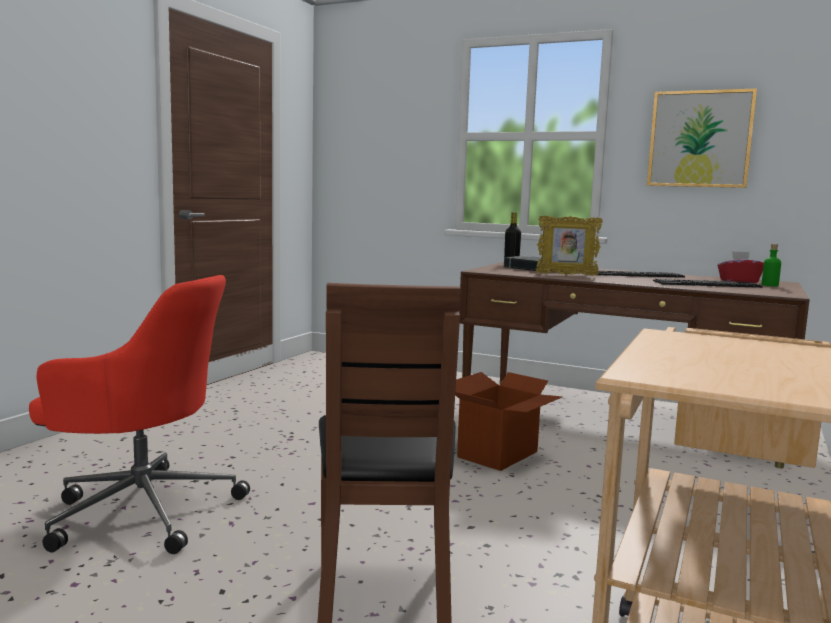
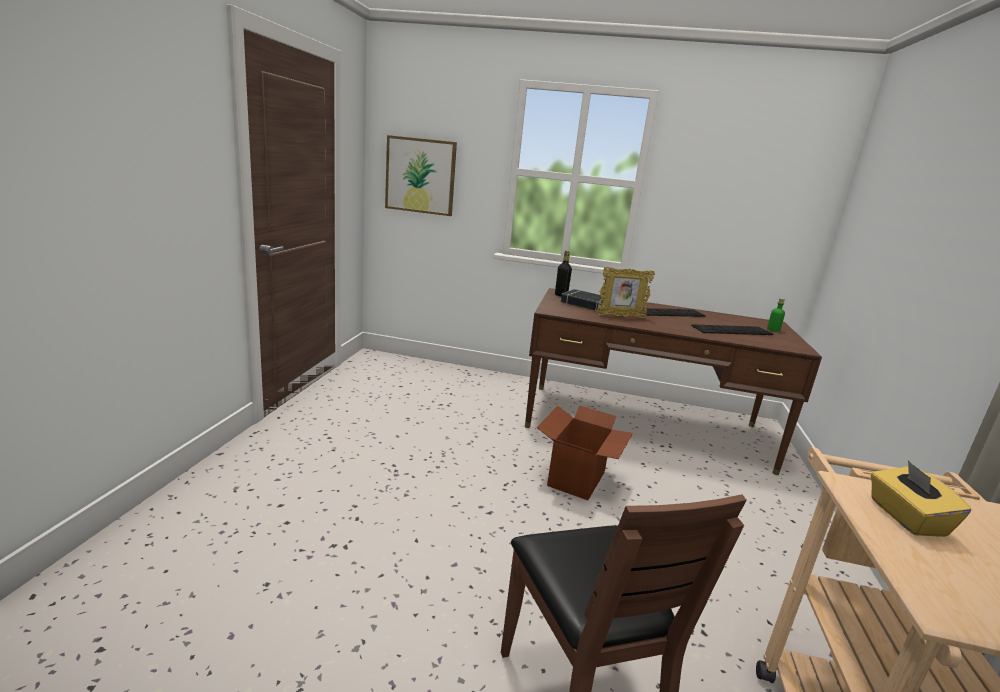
camera: 15 degrees left, 10 degrees up
red office chair [29,275,250,554] -> none
picture [647,89,757,188] -> picture moved to [385,135,457,216]
red tissue box [717,251,764,283] -> none
none -> yellow tissue box [871,460,971,537]

